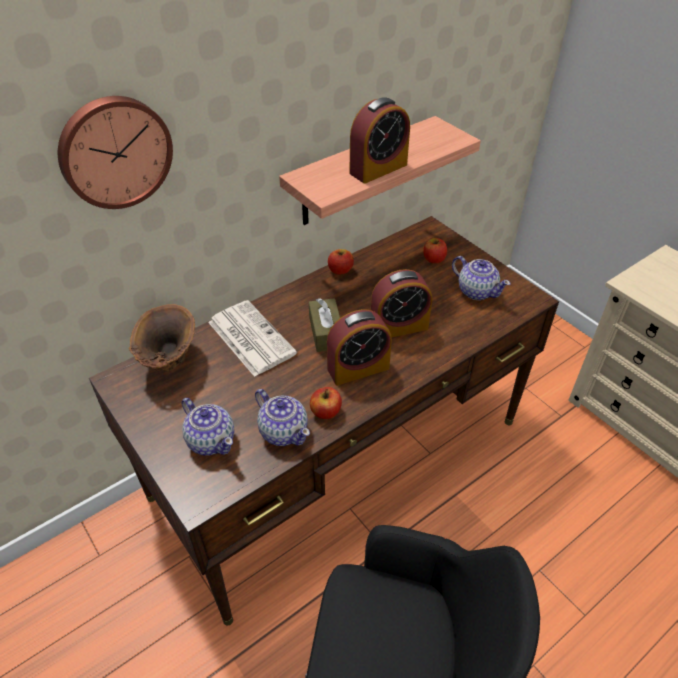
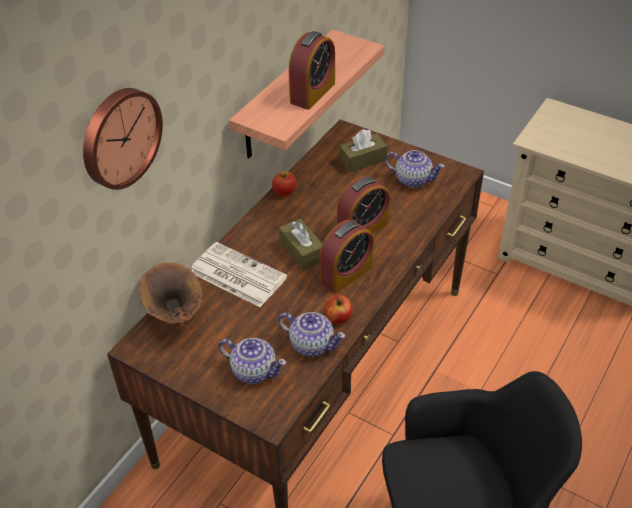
camera: 20 degrees left, 0 degrees up
apple [423,238,447,264] -> brown tissue box [339,129,387,173]

